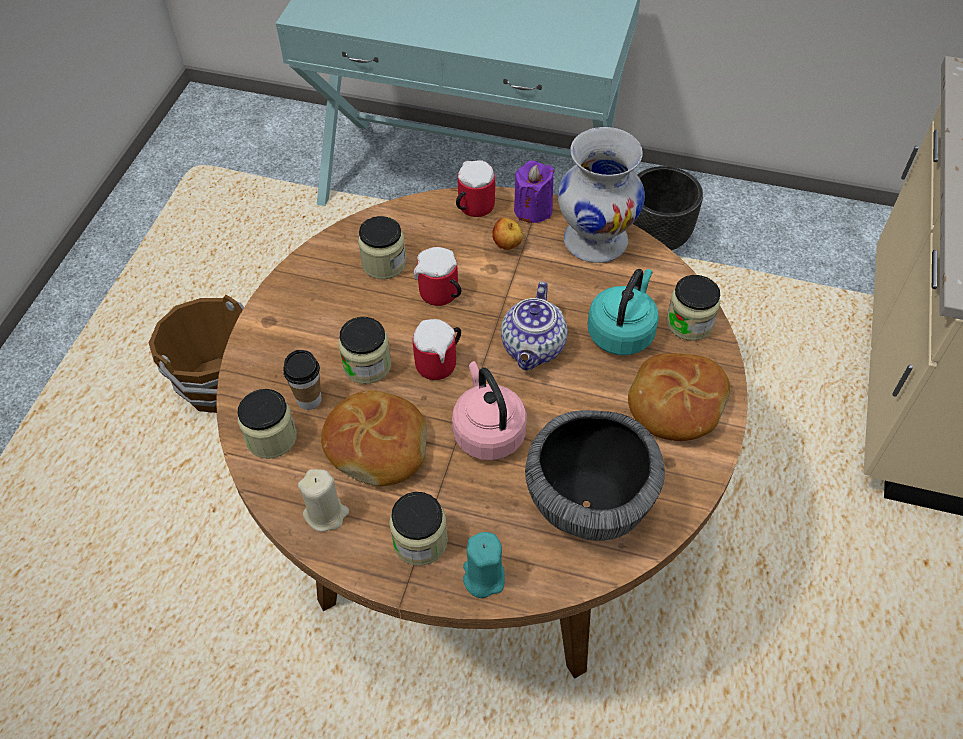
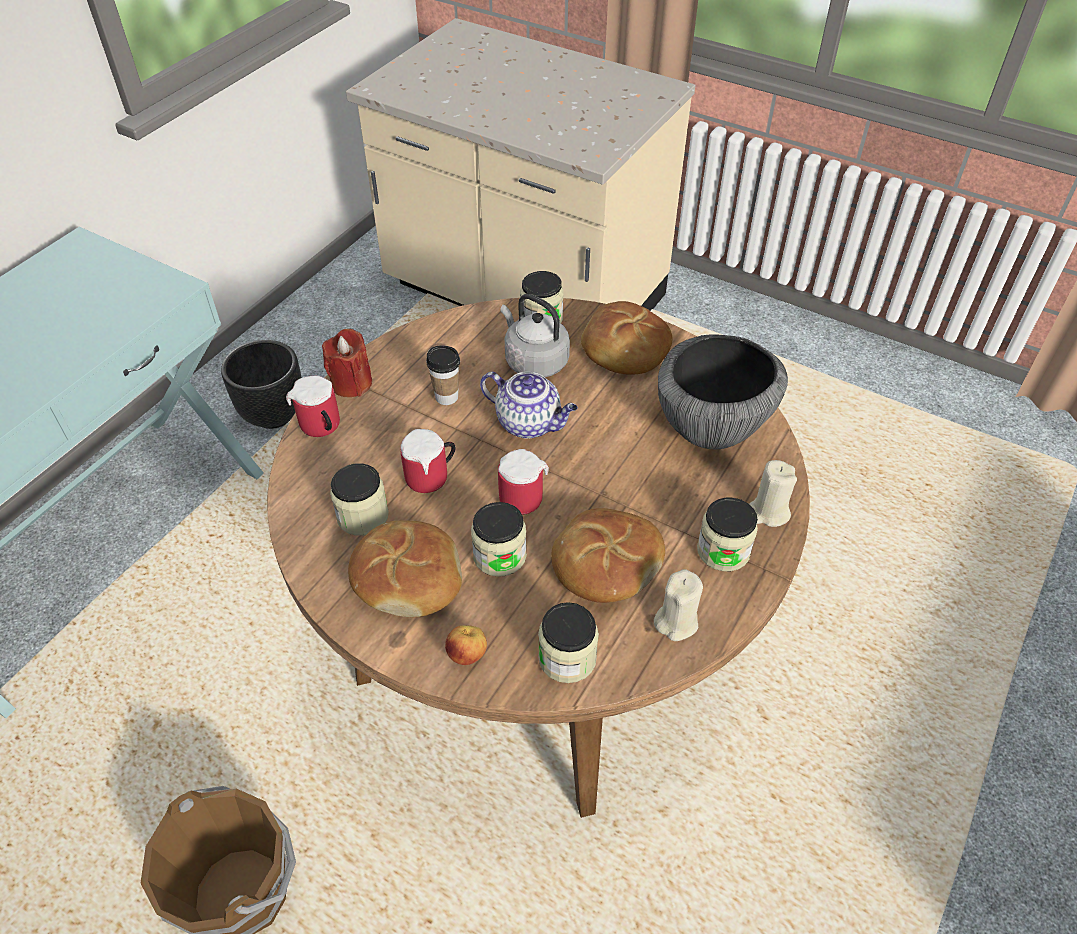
camera: 75 degrees left, 5 degrees down
cup [283,350,322,410] -> cup moved to [426,345,460,405]
pink kettle [452,361,527,460] -> none
turquoise candle [463,532,505,598] -> beige candle [749,460,797,527]
apple [492,218,523,250] -> apple moved to [445,625,487,665]
purple candle [514,161,554,223] -> red candle [322,329,372,397]
white vase [558,127,645,263] -> none
turquoise kettle [588,269,659,355] -> grey kettle [500,294,570,377]
none -> bread [348,521,462,617]

